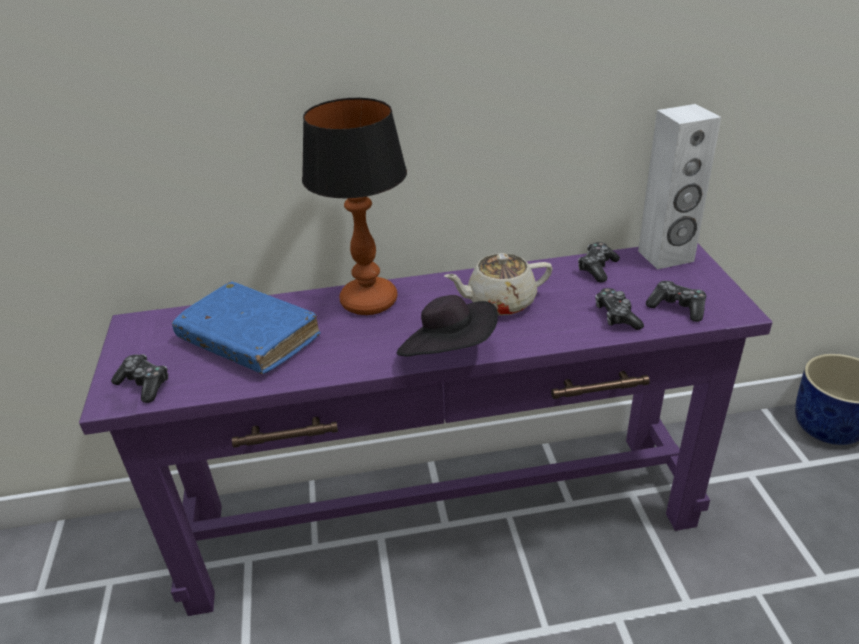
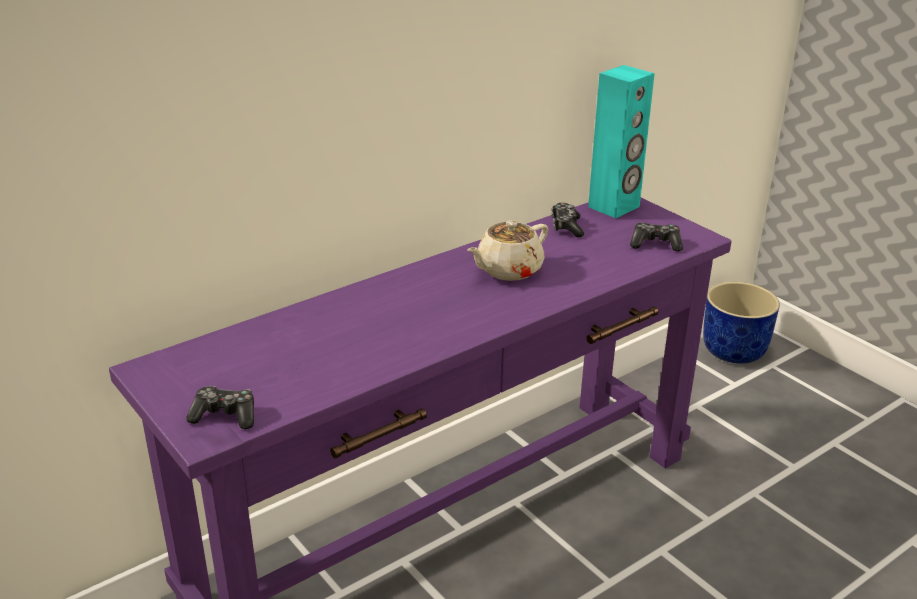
camera: 30 degrees left, 5 degrees down
blue book [172,281,320,375] -> none
table lamp [302,98,407,315] -> none
black hat [397,295,498,357] -> none
game controller [595,288,644,330] -> none
white speaker [638,104,721,269] -> turquoise speaker [588,65,655,218]

